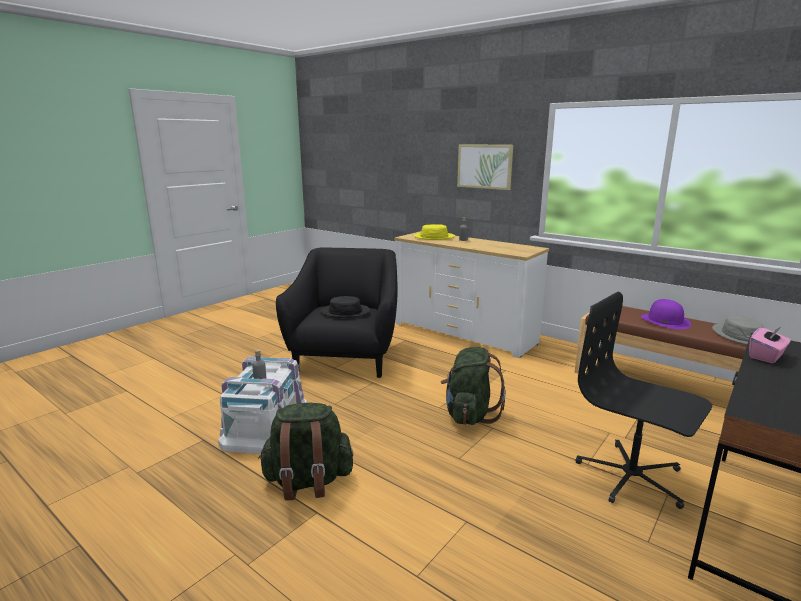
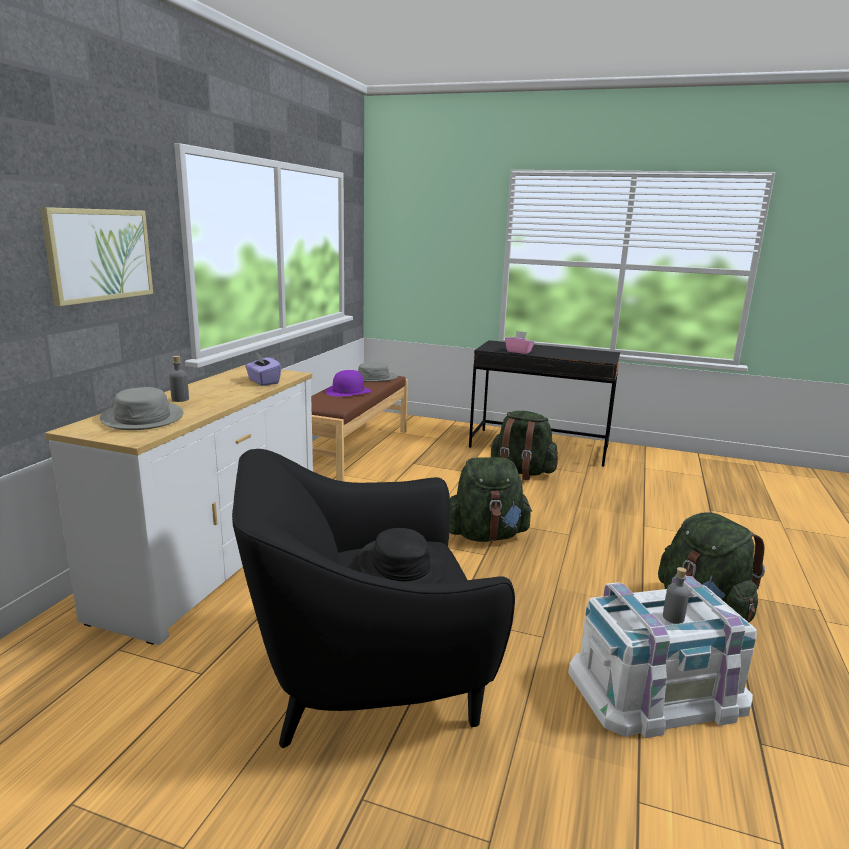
camera: 110 degrees left, 0 degrees up
yellow hat [414,224,455,240] -> grey hat [100,387,183,430]
black office chair [575,292,712,509] -> green backpack [490,411,558,480]
none -> purple tissue box [245,353,281,386]

